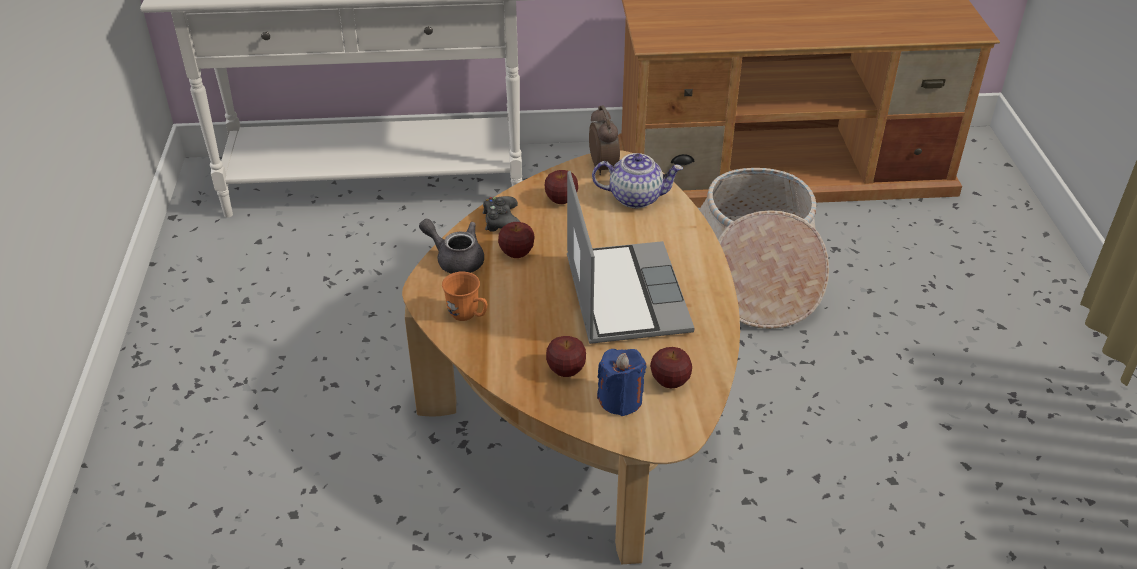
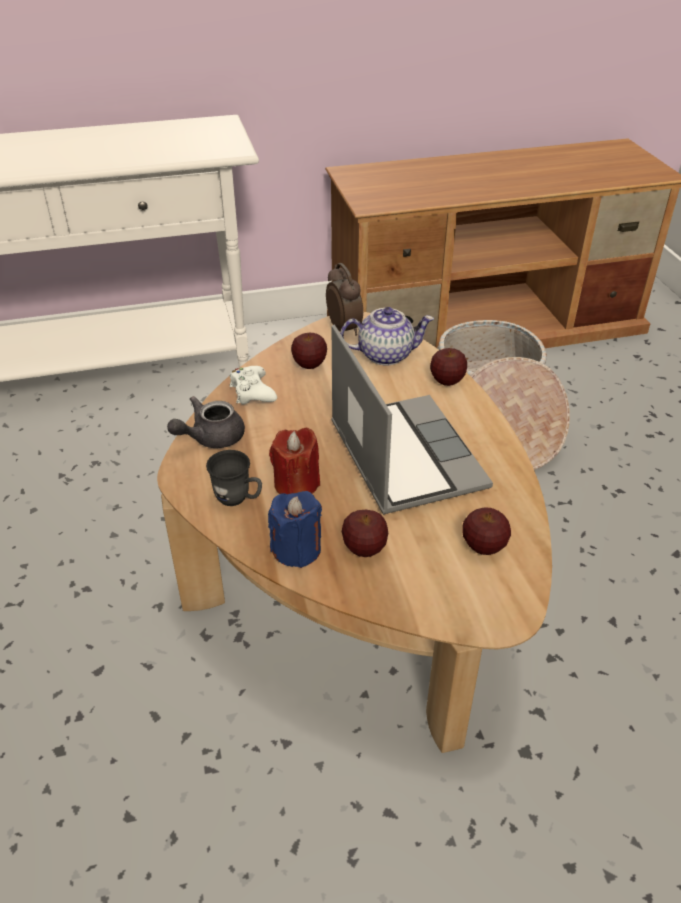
camera: 10 degrees left, 0 degrees up
grey teapot [419,219,484,274] -> grey teapot turned 60 degrees counterclockwise [167,396,245,448]
orange mug [442,272,487,321] -> grey mug [206,450,262,506]
black game controller [483,196,520,232] -> white game controller [229,366,277,404]
apple [498,222,535,258] -> apple moved to [430,348,467,386]
blue candle [597,349,646,416] -> blue candle moved to [268,491,322,568]
none -> red candle [269,428,320,494]

